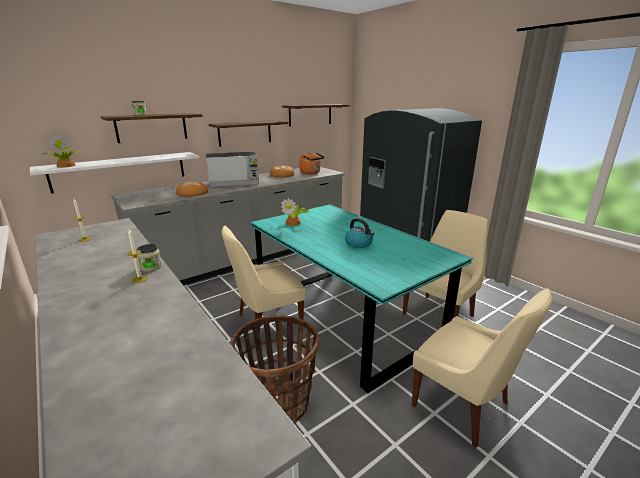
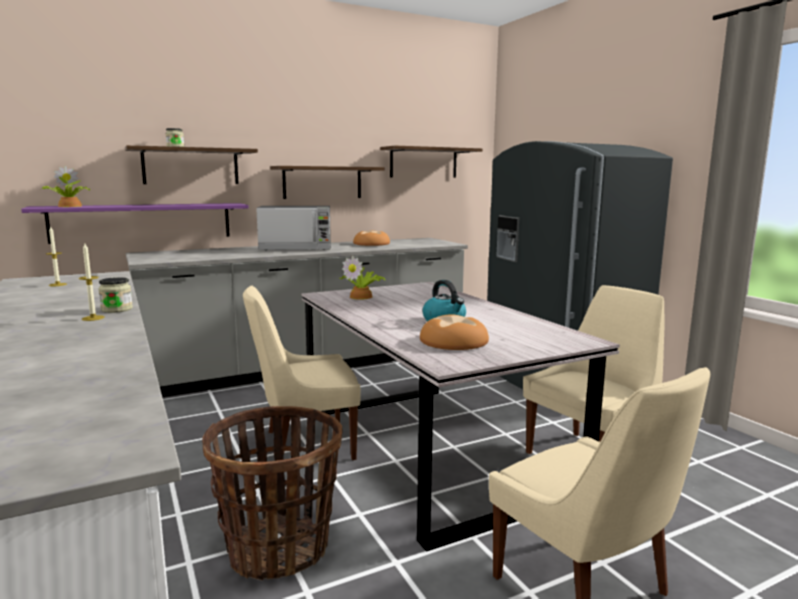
camera: 10 degrees right, 10 degrees down
white shelf [30,152,199,194] -> purple shelf [21,203,249,244]
bread [176,181,208,197] -> bread moved to [420,314,489,350]
turquoise dining table [251,205,473,393] -> grey dining table [302,282,620,552]
orange kettle [299,152,324,174] -> none

